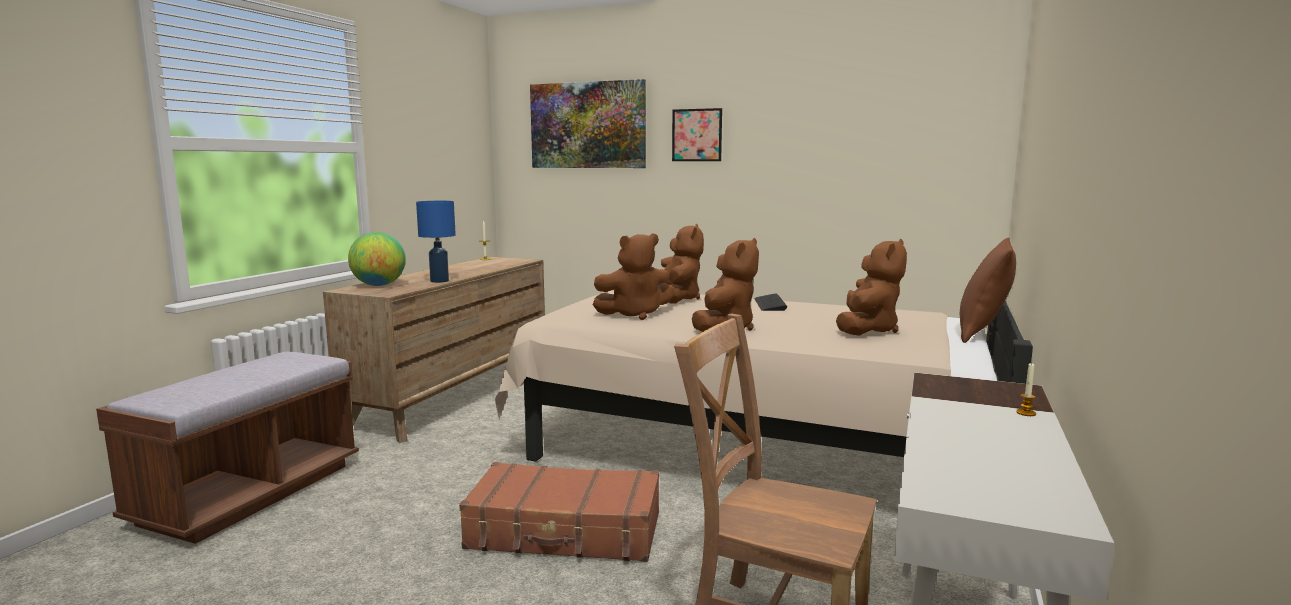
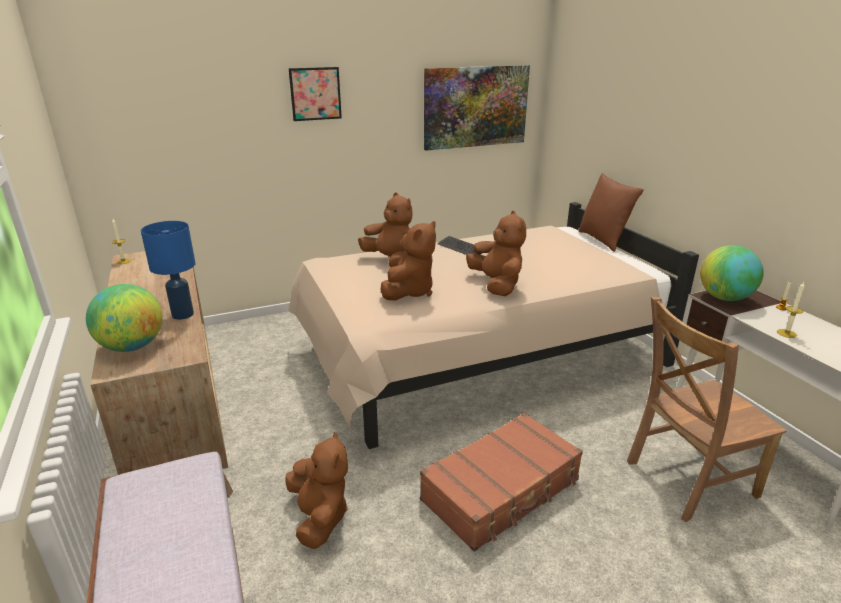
camera: 45 degrees left, 15 degrees up
picture [530,79,646,168] -> picture moved to [424,65,530,151]
brown plush toy [836,239,907,336] -> brown plush toy moved to [285,432,348,549]
none -> globe [700,245,764,301]
none -> candle [777,282,805,338]

